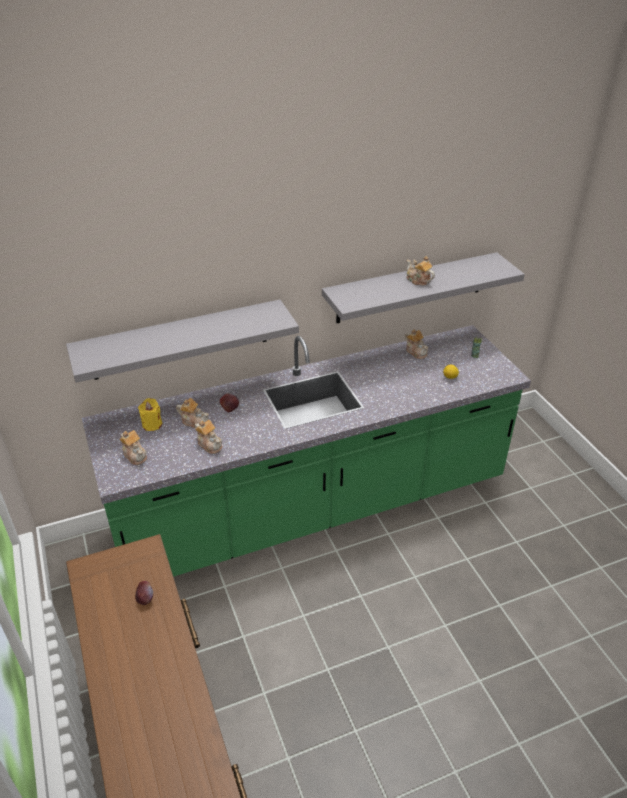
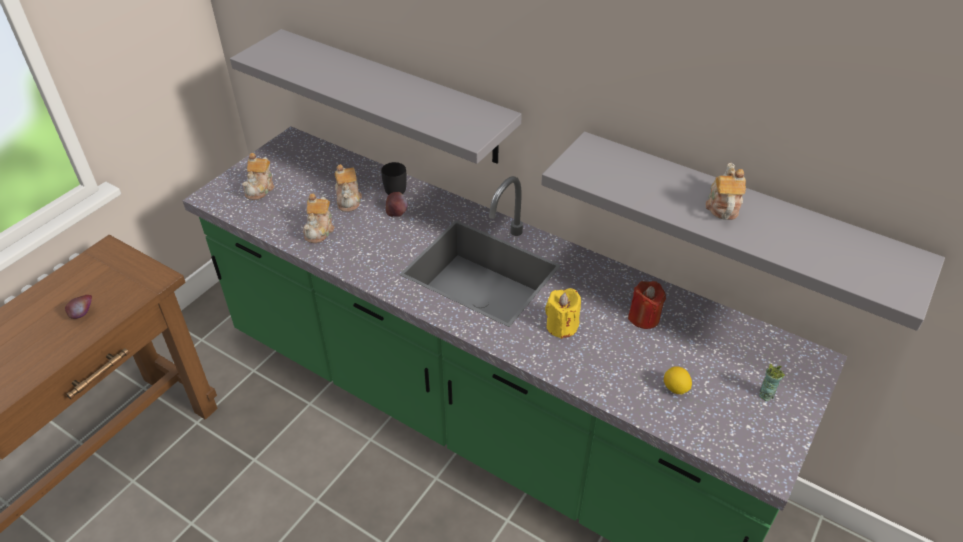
camera: 55 degrees right, 5 degrees up
yellow candle [138,398,162,431] -> yellow candle moved to [545,288,581,339]
teapot [405,329,428,359] -> none
none -> black mug [381,162,407,195]
none -> red candle [628,281,666,329]

